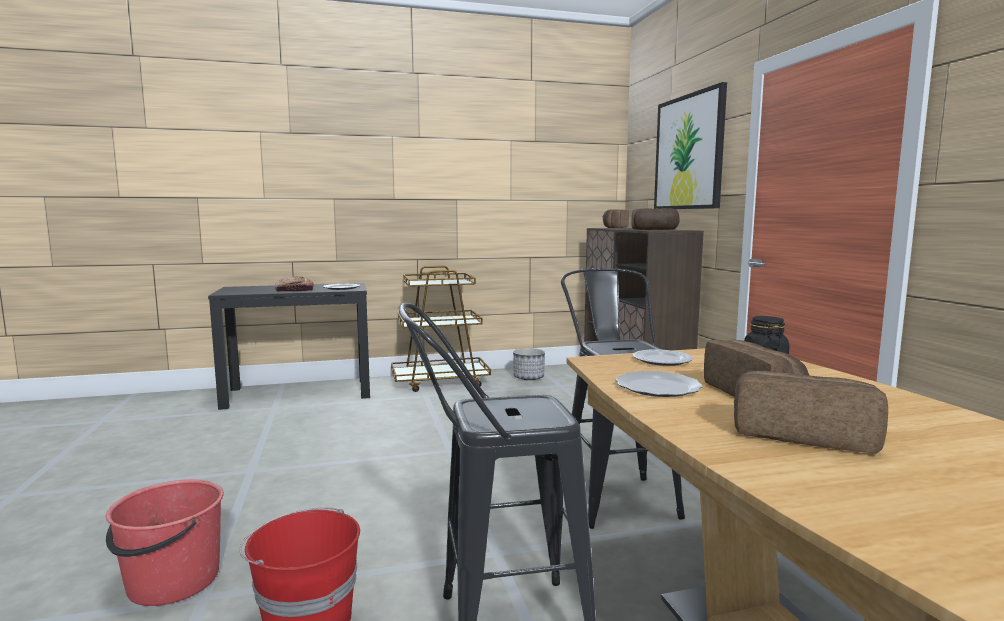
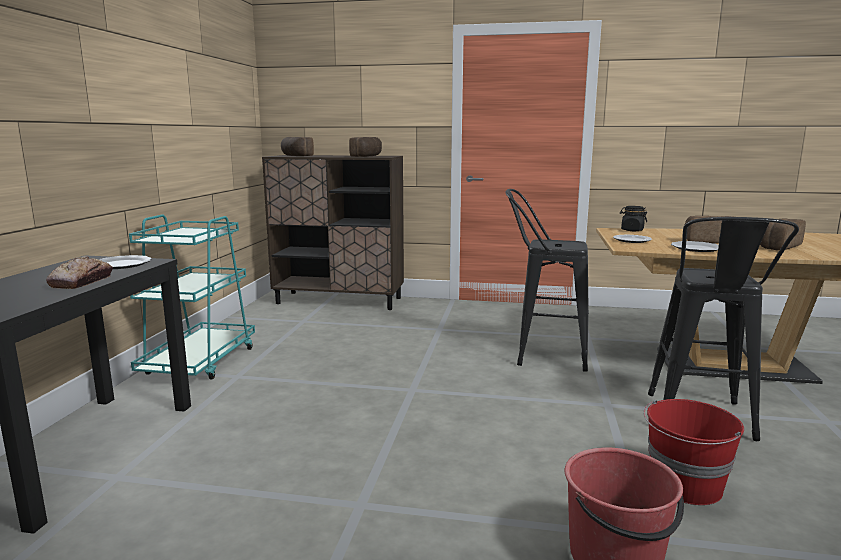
camera: 65 degrees left, 5 degrees up
brown cart [391,266,491,392] -> turquoise cart [129,214,255,380]
planter [513,348,545,380] -> none
picture [654,82,727,209] -> none

